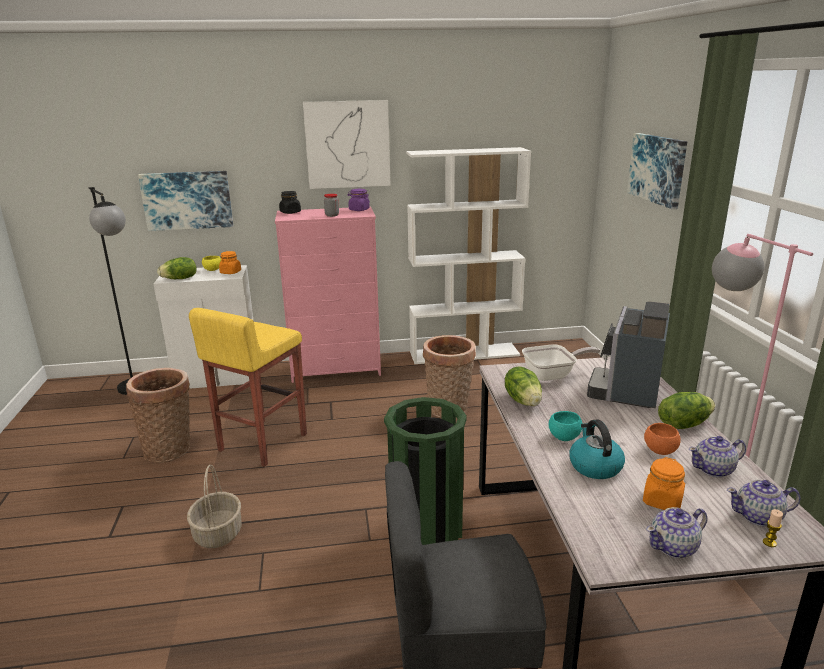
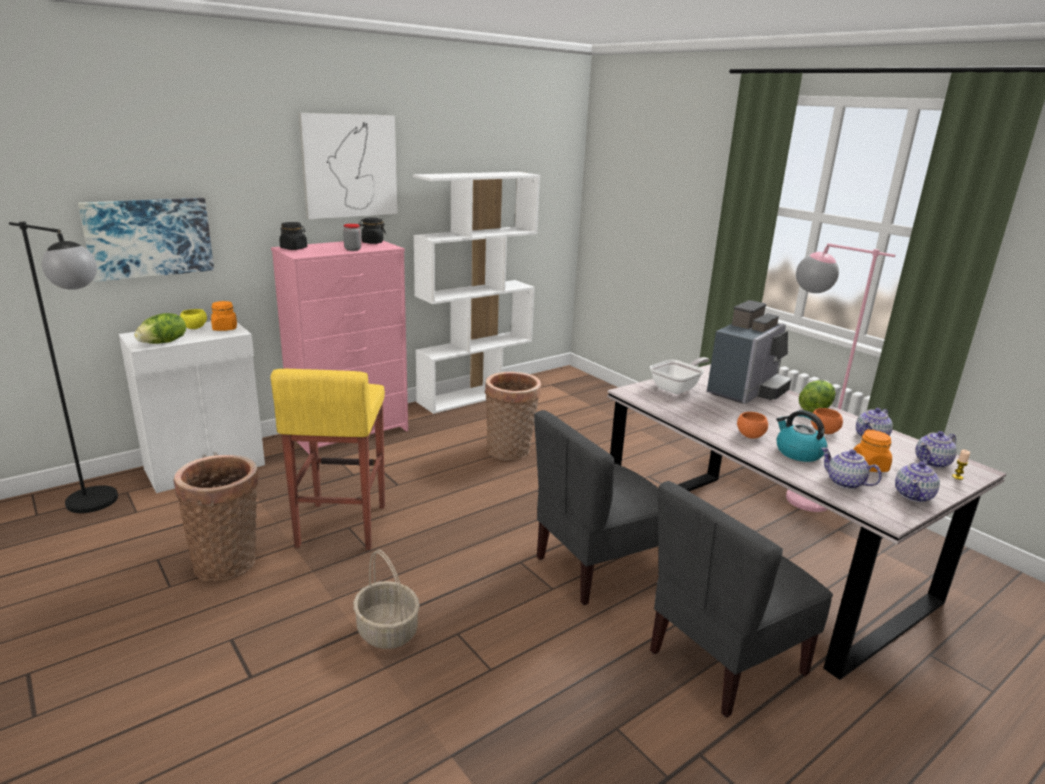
camera: 30 degrees left, 0 degrees up
purple jar [348,189,370,211] -> black jar [359,218,386,244]
green trash can [384,397,467,545] -> grey chair [534,410,659,605]
lettuce [505,366,542,406] -> none
turquoise bowl [549,411,582,441] -> orange bowl [737,412,768,439]
coffee machine [587,301,670,408] -> coffee machine turned 135 degrees counterclockwise [707,300,791,404]
picture [627,133,687,209] -> none
none -> teapot [821,447,882,489]

